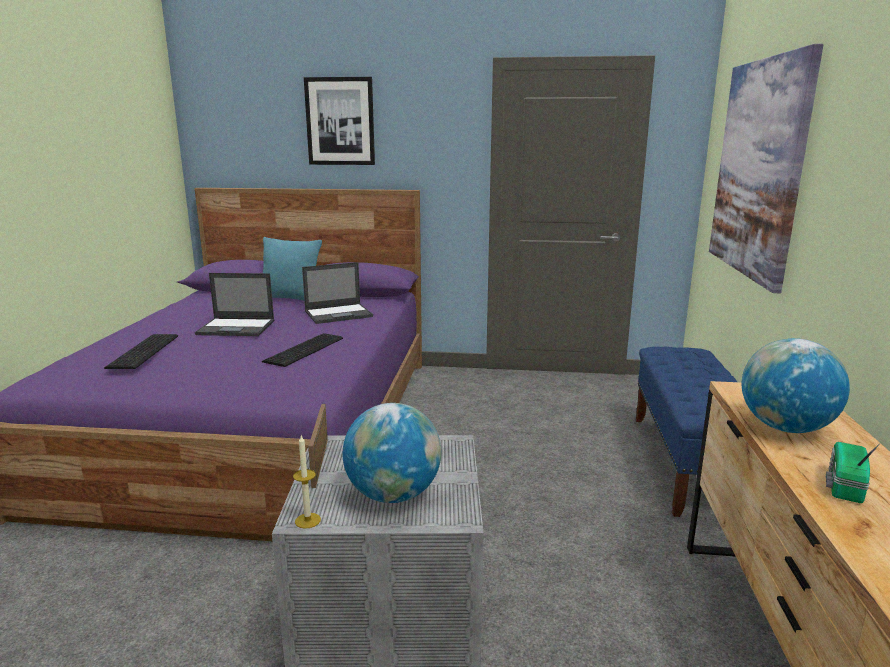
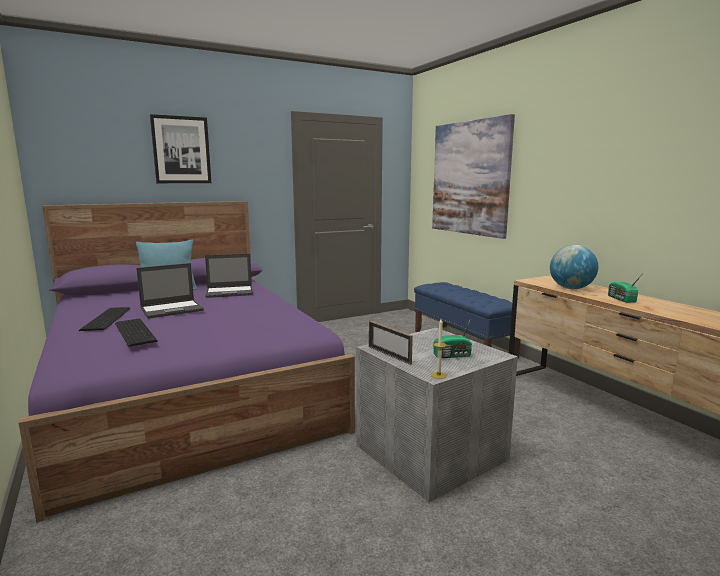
camera: 35 degrees left, 5 degrees down
keyboard [262,333,343,367] -> keyboard moved to [79,307,131,331]
laptop [302,262,373,324] -> laptop turned 45 degrees clockwise [205,254,253,298]
globe [343,403,441,503] -> radio [434,321,472,358]

